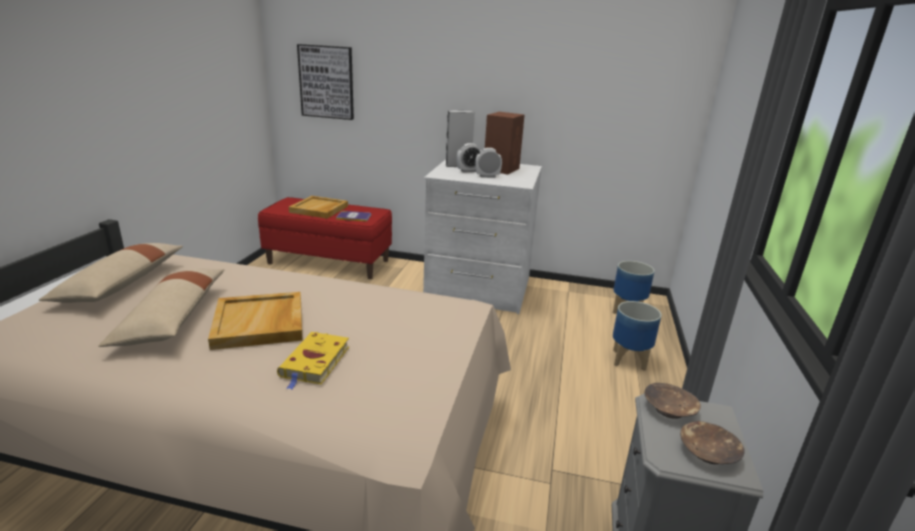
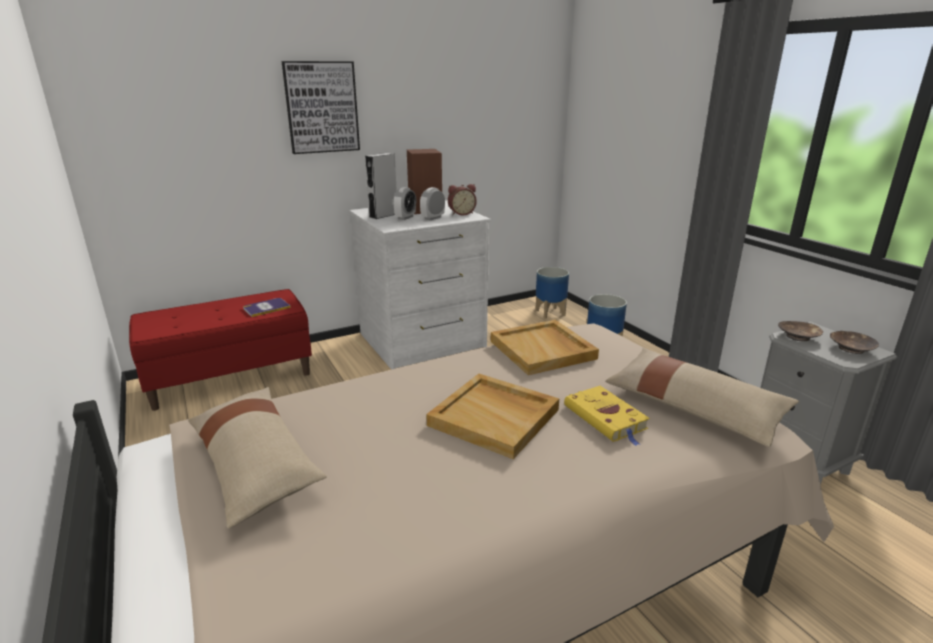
camera: 40 degrees left, 0 degrees up
beige pillow [98,269,225,347] -> beige pillow moved to [605,348,799,447]
beige tray [289,196,348,219] -> beige tray moved to [491,320,599,375]
picture [297,44,354,120] -> picture moved to [282,61,360,154]
none -> alarm clock [448,184,477,215]

